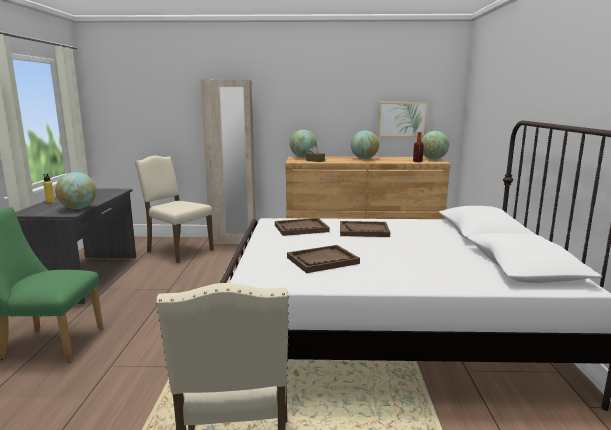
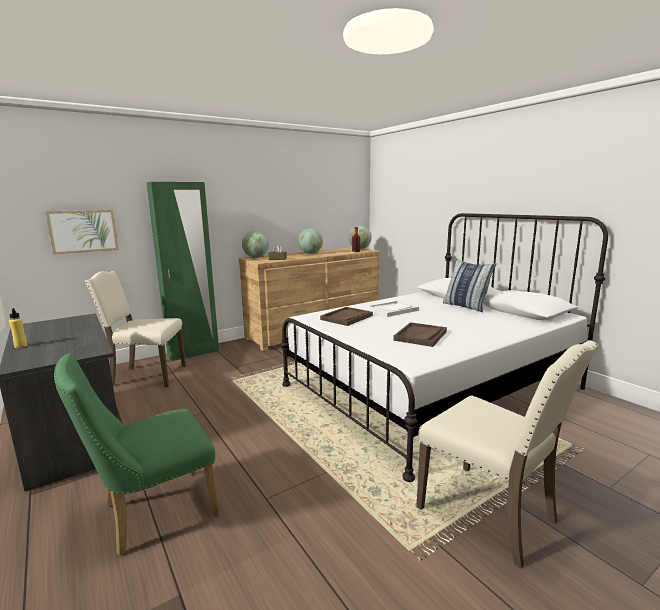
camera: 35 degrees left, 0 degrees up
globe [55,172,97,209] -> none
beige wardrobe [201,80,256,244] -> green wardrobe [146,182,219,361]
brown tray [340,221,390,237] -> white tray [367,300,419,317]
picture [377,102,428,137] -> picture moved to [45,210,119,255]
none -> pillow [443,258,497,312]

